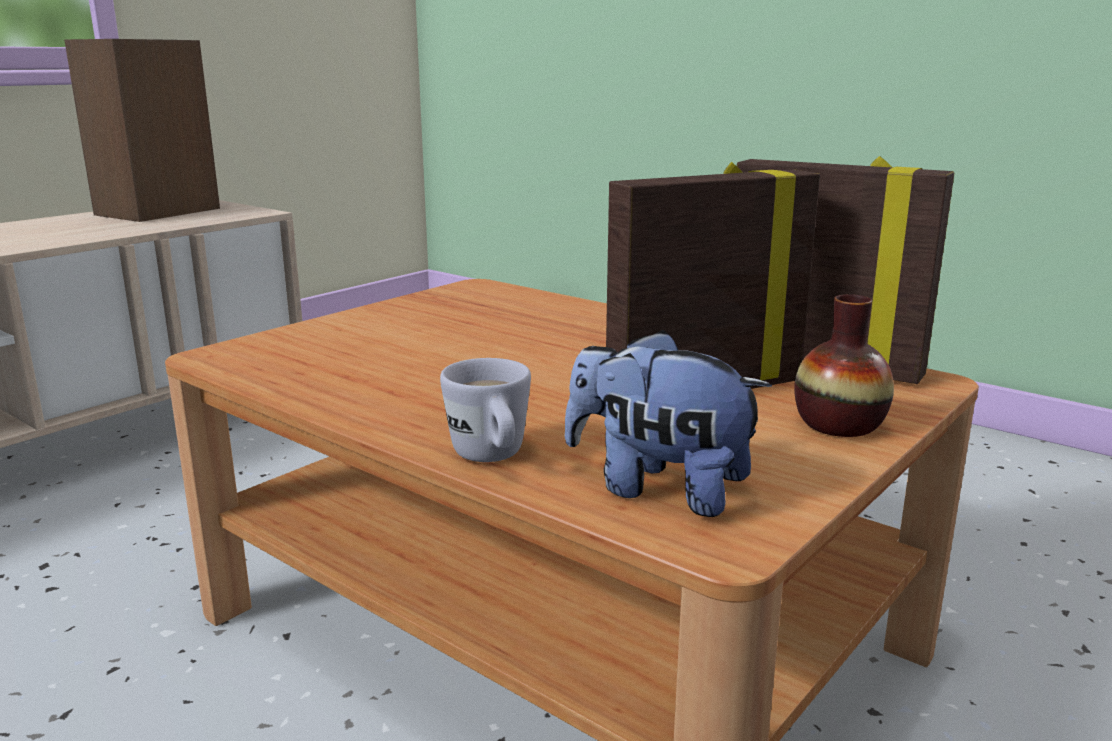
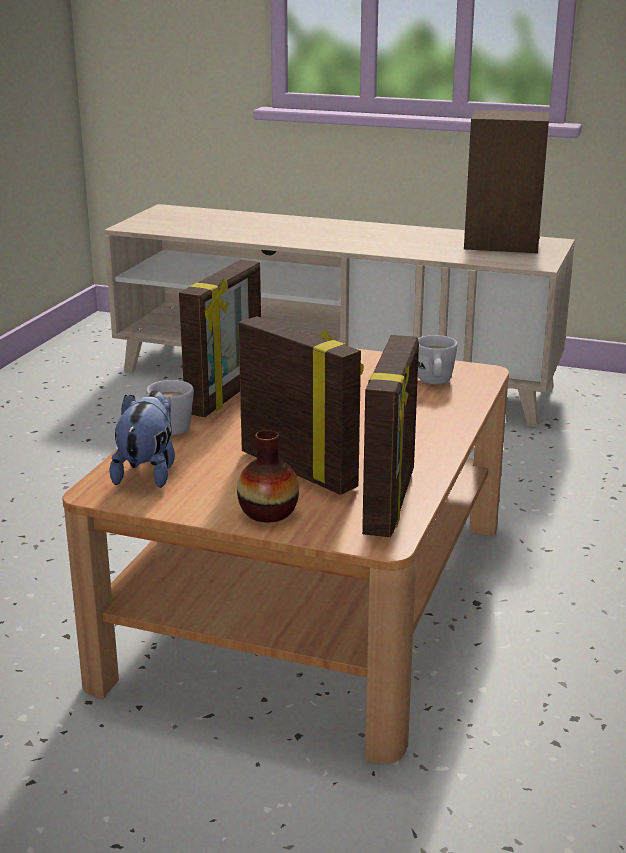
camera: 70 degrees right, 5 degrees up
none -> picture frame [179,260,261,417]
none -> white mug [418,335,458,384]

